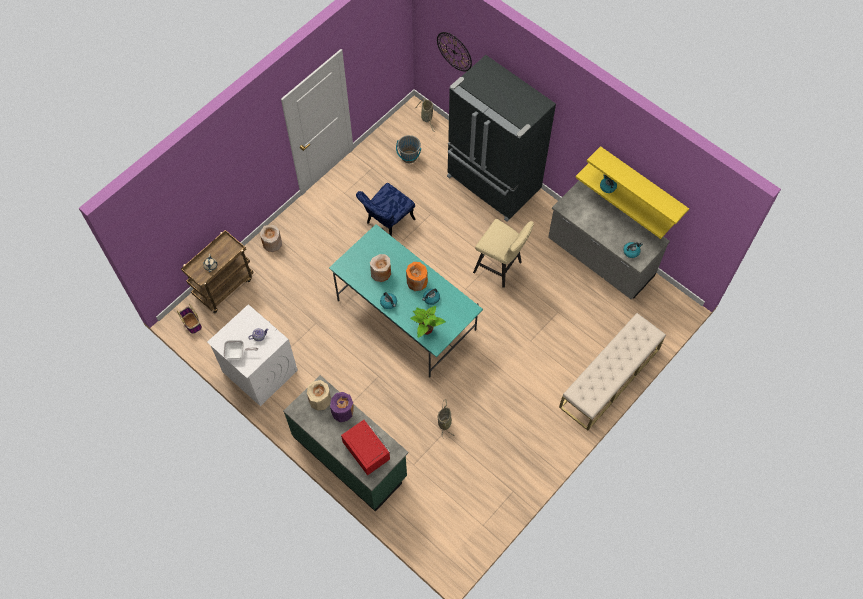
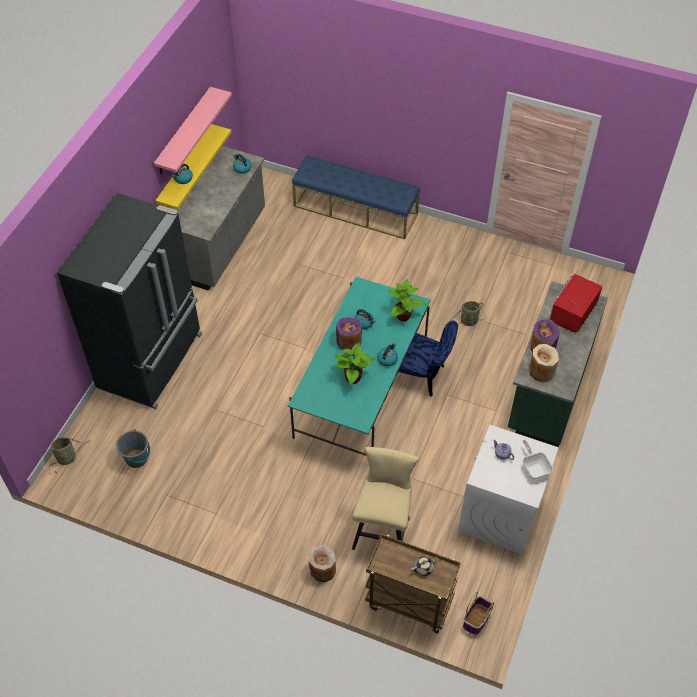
camera: 110 degrees left, 10 degrees down
blue chair [356,183,416,236] -> blue chair moved to [398,321,458,396]
beige vase [370,254,391,282] -> potted plant [334,343,375,385]
orange vase [406,262,428,291] -> purple vase [336,317,362,350]
wall clock [437,32,472,71] -> none
beige stool [473,219,534,288] -> beige stool moved to [352,447,419,550]
beige bench [559,313,666,431] -> blue bench [292,155,420,239]
yellow shelf [587,146,689,224] -> pink shelf [154,87,232,174]

